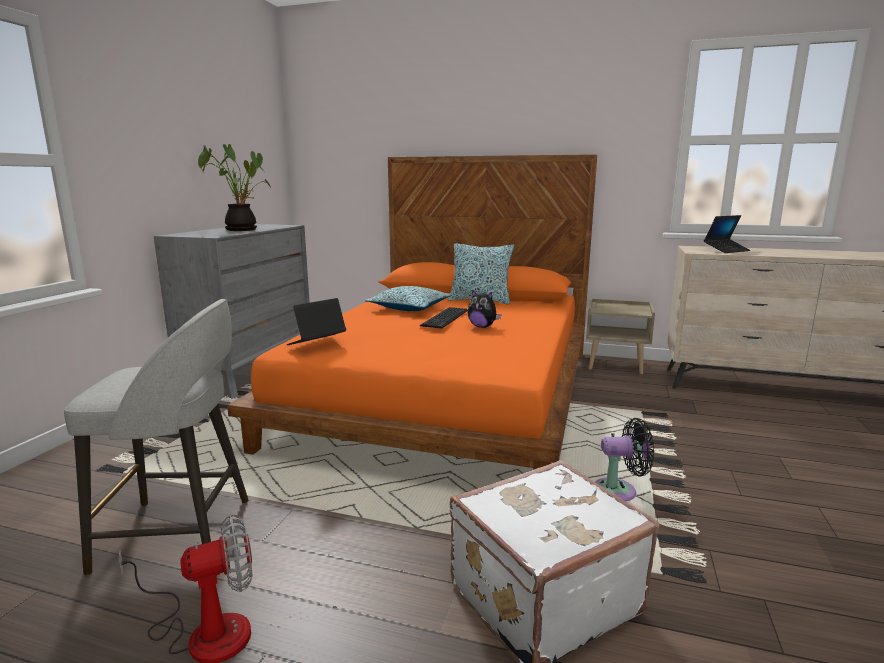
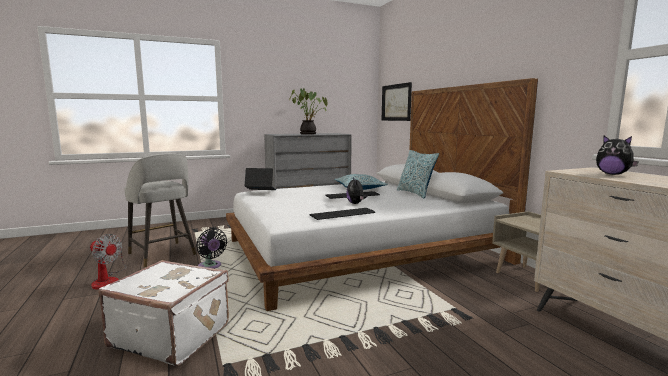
camera: 50 degrees right, 5 degrees down
orange bed [227,154,597,470] -> white bed [226,78,538,311]
black fan [595,418,654,501] -> black fan moved to [196,228,227,269]
laptop [704,215,750,253] -> plush toy [596,136,639,175]
none -> keyboard [310,208,375,220]
none -> picture [382,82,412,121]

